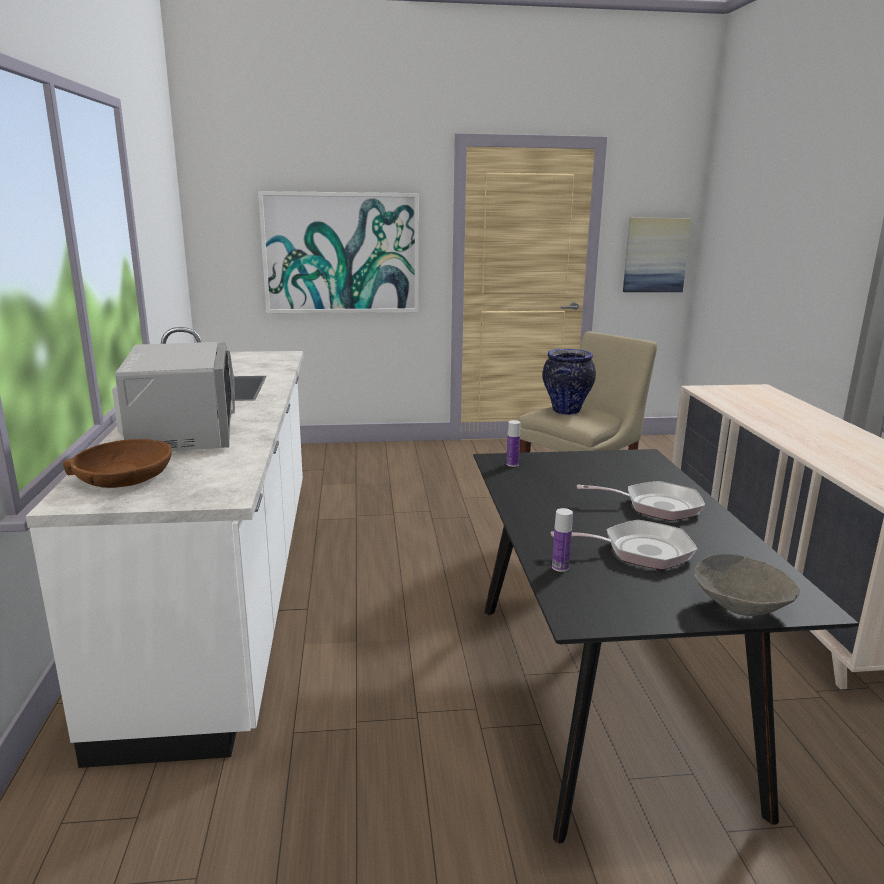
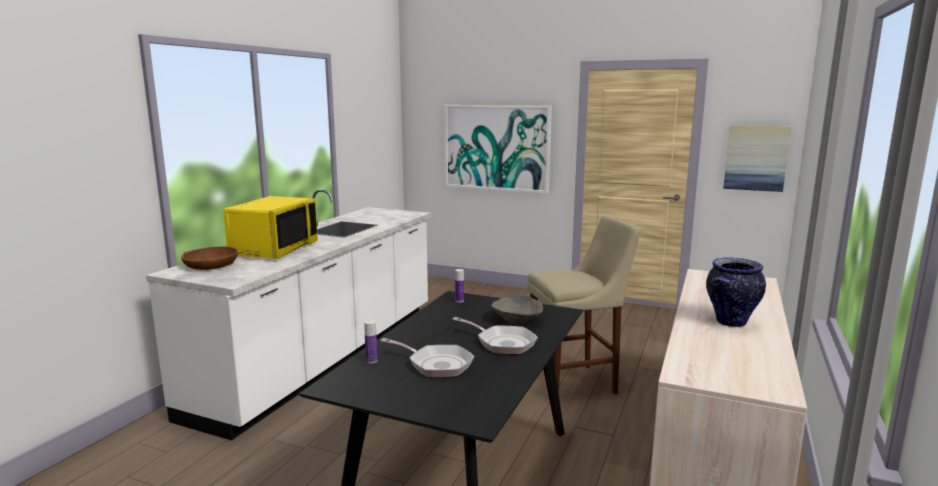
camera: 30 degrees right, 5 degrees down
grey microwave [112,342,235,451] -> yellow microwave [223,196,318,259]
vase [542,349,596,415] -> vase moved to [706,257,766,327]
grey bowl [694,554,800,616] -> grey bowl moved to [491,295,543,323]

